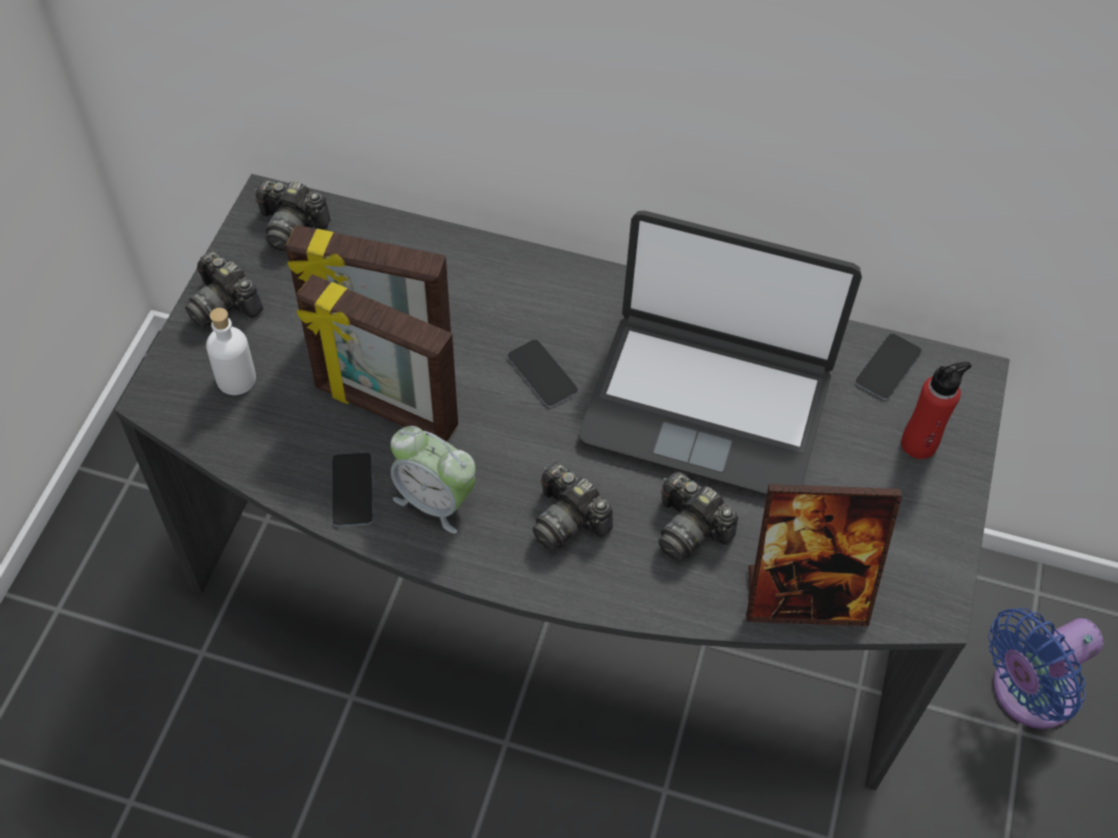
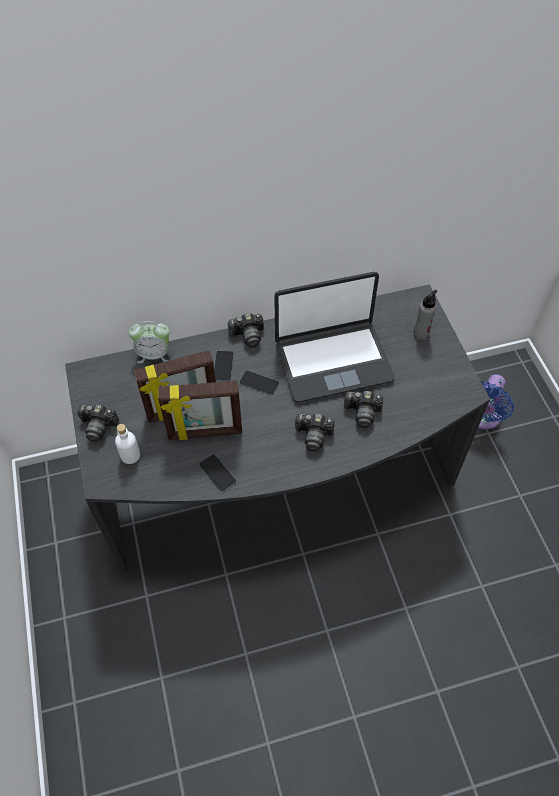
camera: 30 degrees left, 0 degrees up
camera [255,180,331,251] -> camera moved to [227,313,264,348]
alarm clock [390,426,476,534] -> alarm clock moved to [129,321,170,363]
picture frame [746,484,902,626] -> none
phone [855,334,921,400] -> phone moved to [214,351,234,381]
red bottle [901,362,971,459] -> grey bottle [413,290,437,340]

